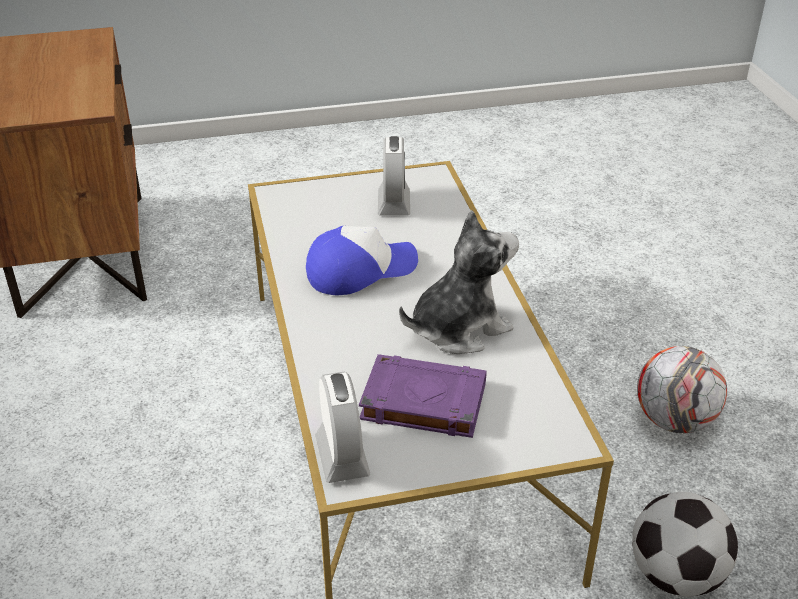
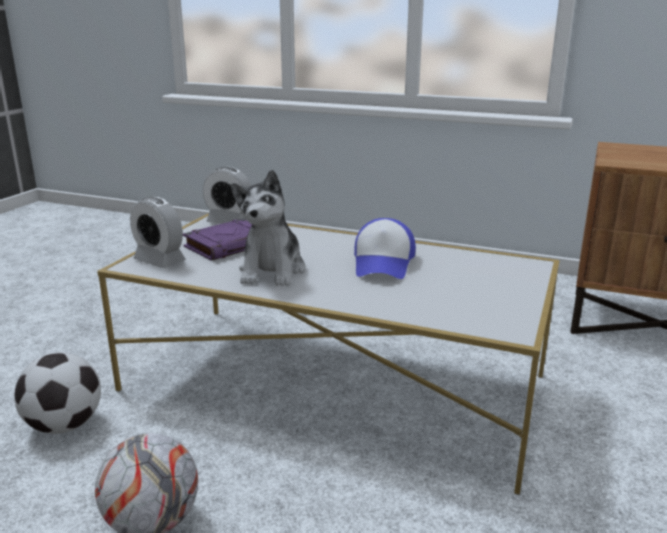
camera: 125 degrees right, 15 degrees down
alarm clock [378,136,410,216] -> alarm clock moved to [130,197,186,268]

